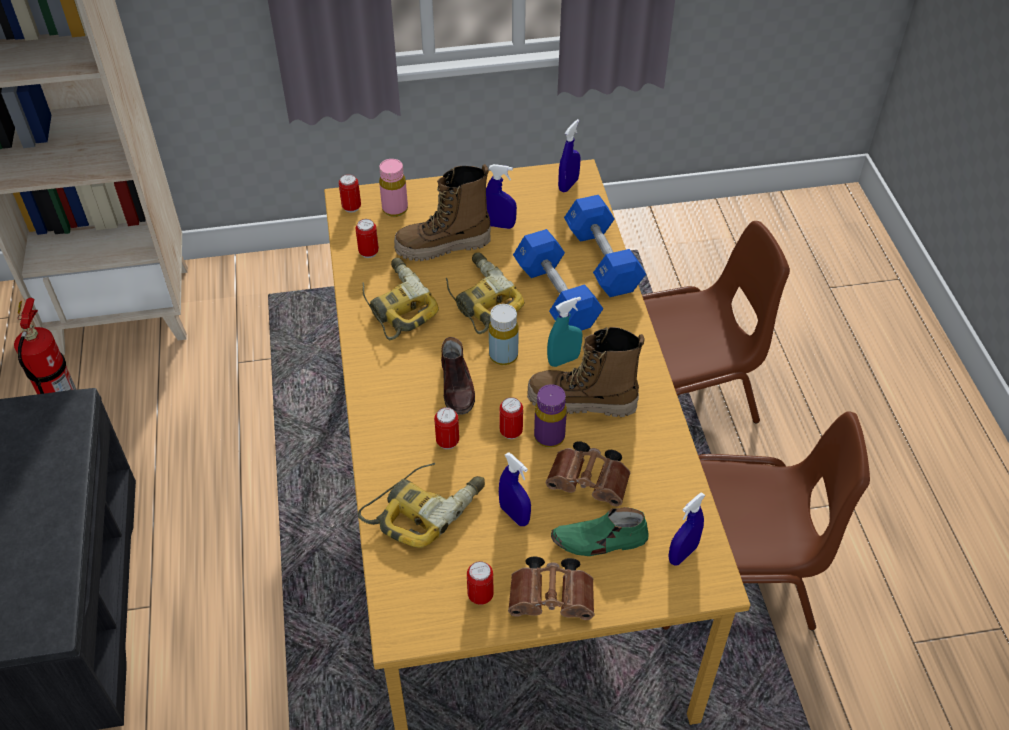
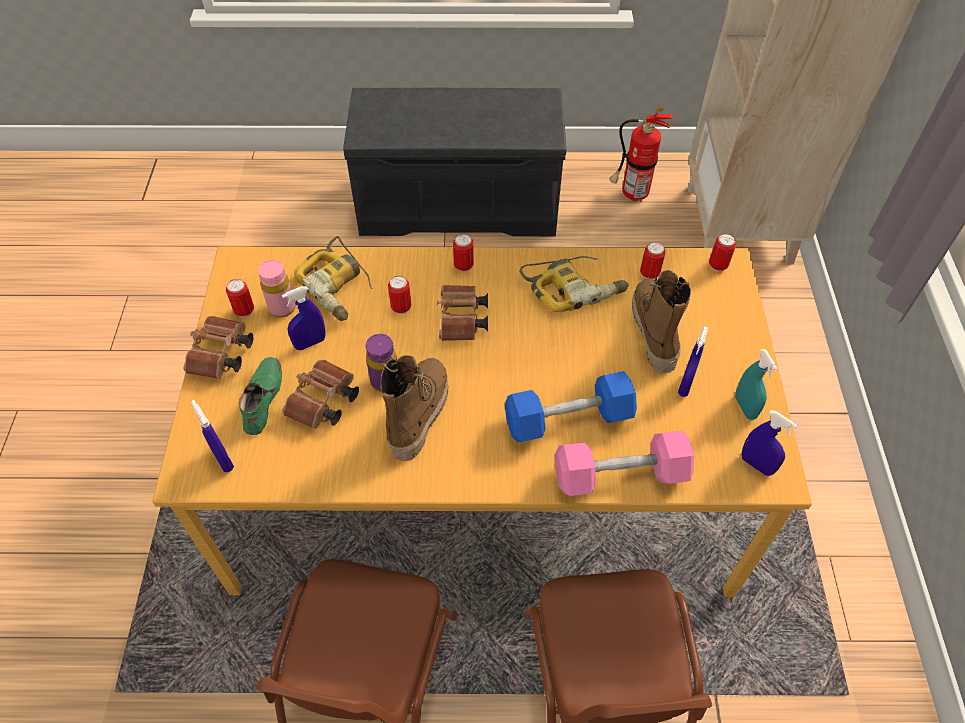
camera: 100 degrees right, 5 degrees up
pink bottle [379,159,408,217] -> pink bottle moved to [258,260,296,317]
brown shoe [441,337,475,415] -> brown binoculars [437,285,488,341]
power drill [446,252,524,334] -> none
yellow bottle [489,304,519,365] -> none
can [499,397,523,439] -> can moved to [453,234,474,272]
turquoise spray bottle [547,297,582,367] -> turquoise spray bottle moved to [735,349,778,420]
blue dumbbell [564,195,646,297] -> pink dumbbell [555,431,694,496]

